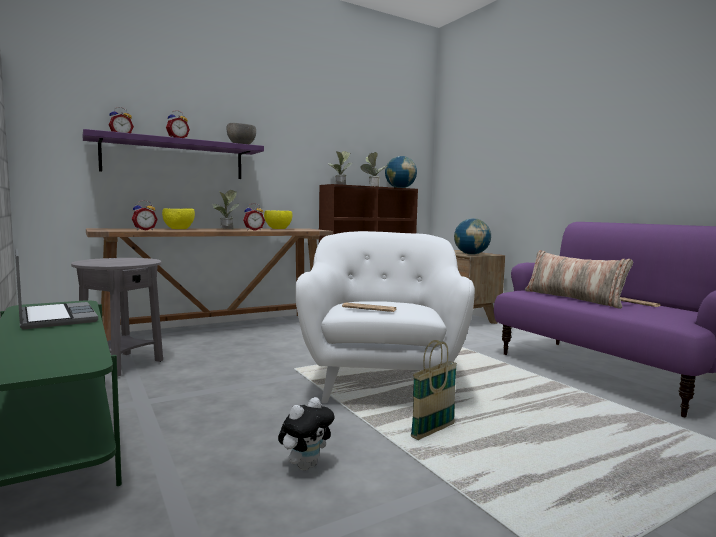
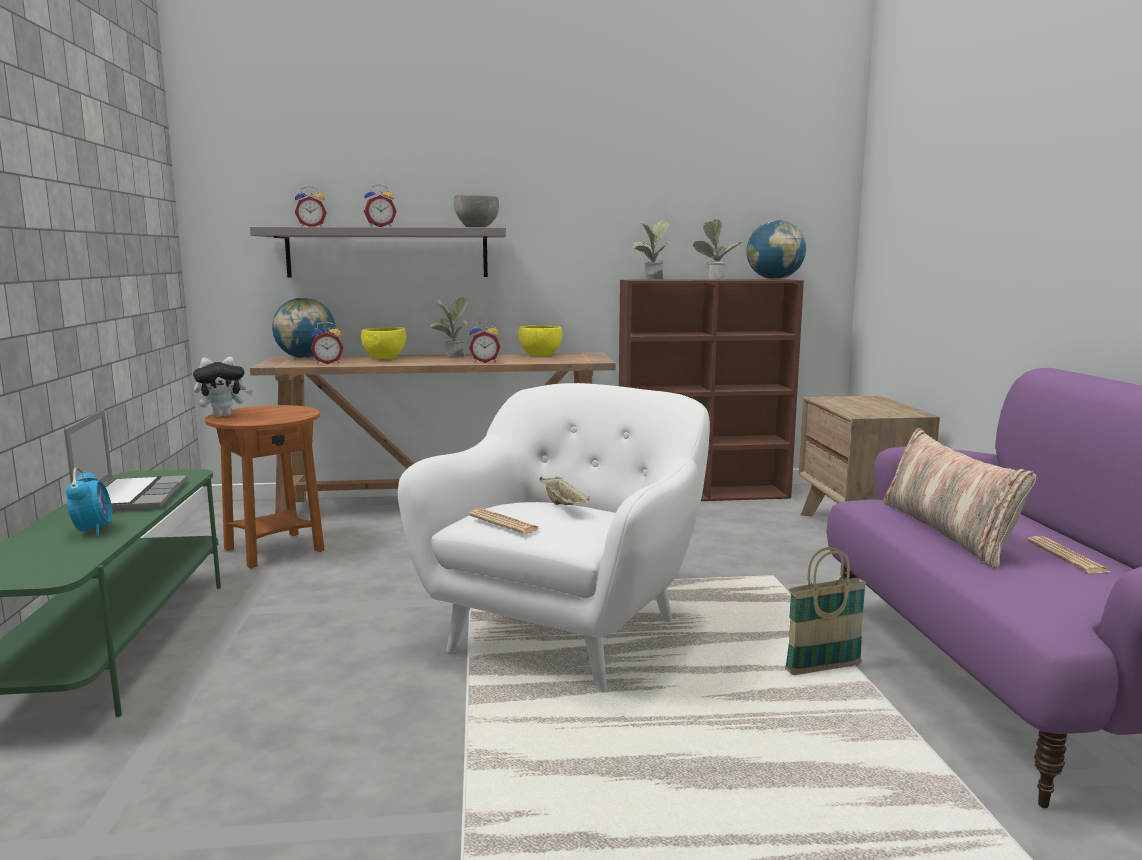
camera: 25 degrees right, 5 degrees up
grey side table [71,258,163,377] -> brown side table [205,405,324,568]
purple shelf [83,129,264,179] -> grey shelf [250,227,506,278]
plush toy [278,397,334,471] -> plush toy moved to [193,357,253,417]
basket [411,340,457,440] -> basket moved to [785,547,866,675]
globe [454,218,491,255] -> globe moved to [272,298,336,359]
none -> alarm clock [66,468,113,536]
none -> beige tray [539,477,590,505]

